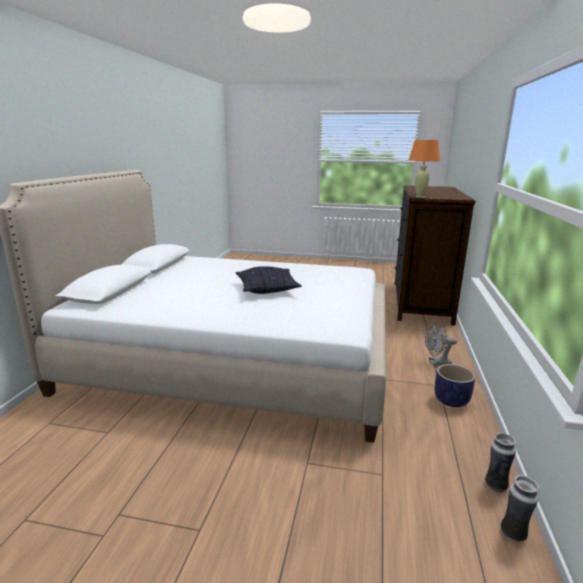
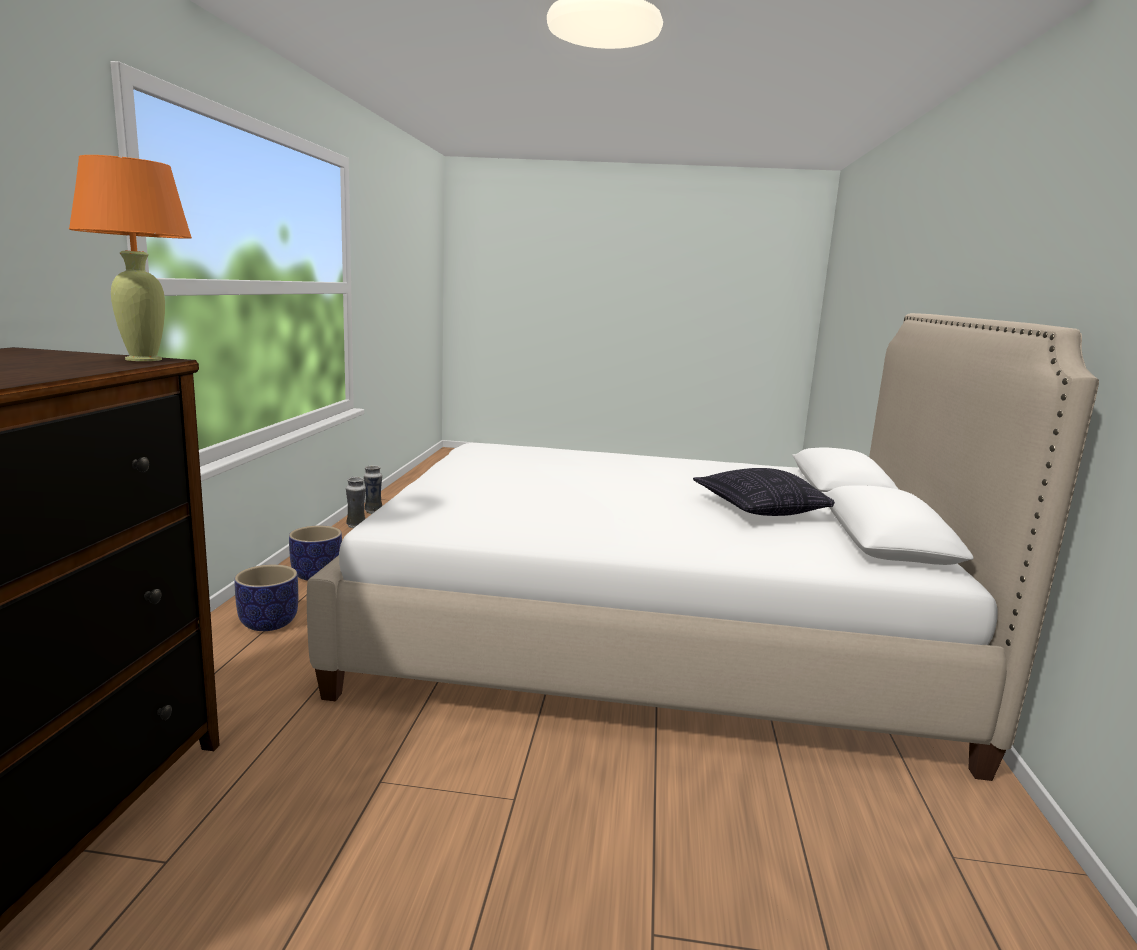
camera: 175 degrees right, 5 degrees down
pillow [236,266,302,294] -> pillow moved to [693,468,835,516]
grey fan [425,322,457,365] -> planter [234,564,298,631]

